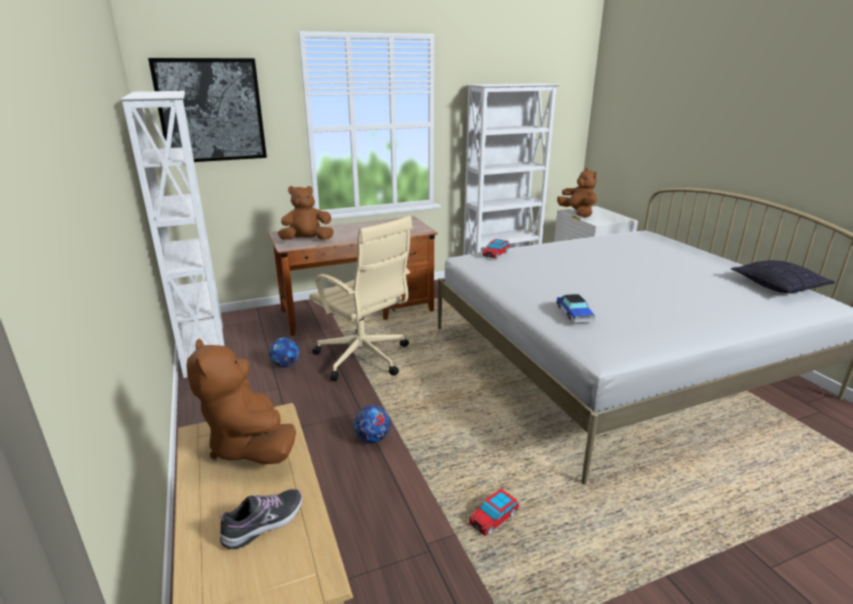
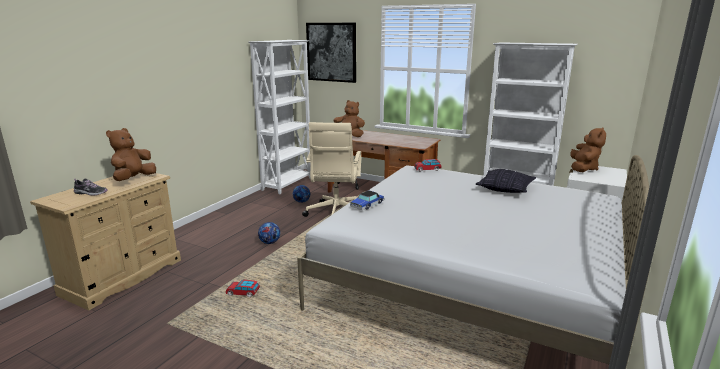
camera: 50 degrees right, 5 degrees down
pillow [731,260,835,293] -> pillow moved to [476,169,536,193]

